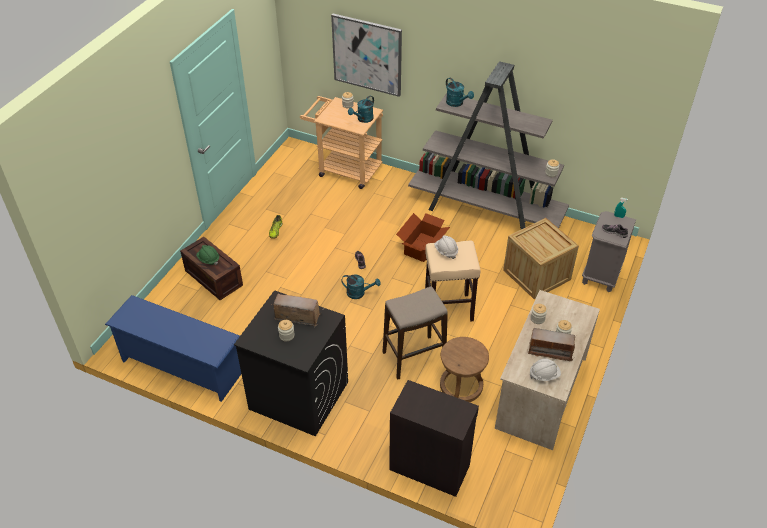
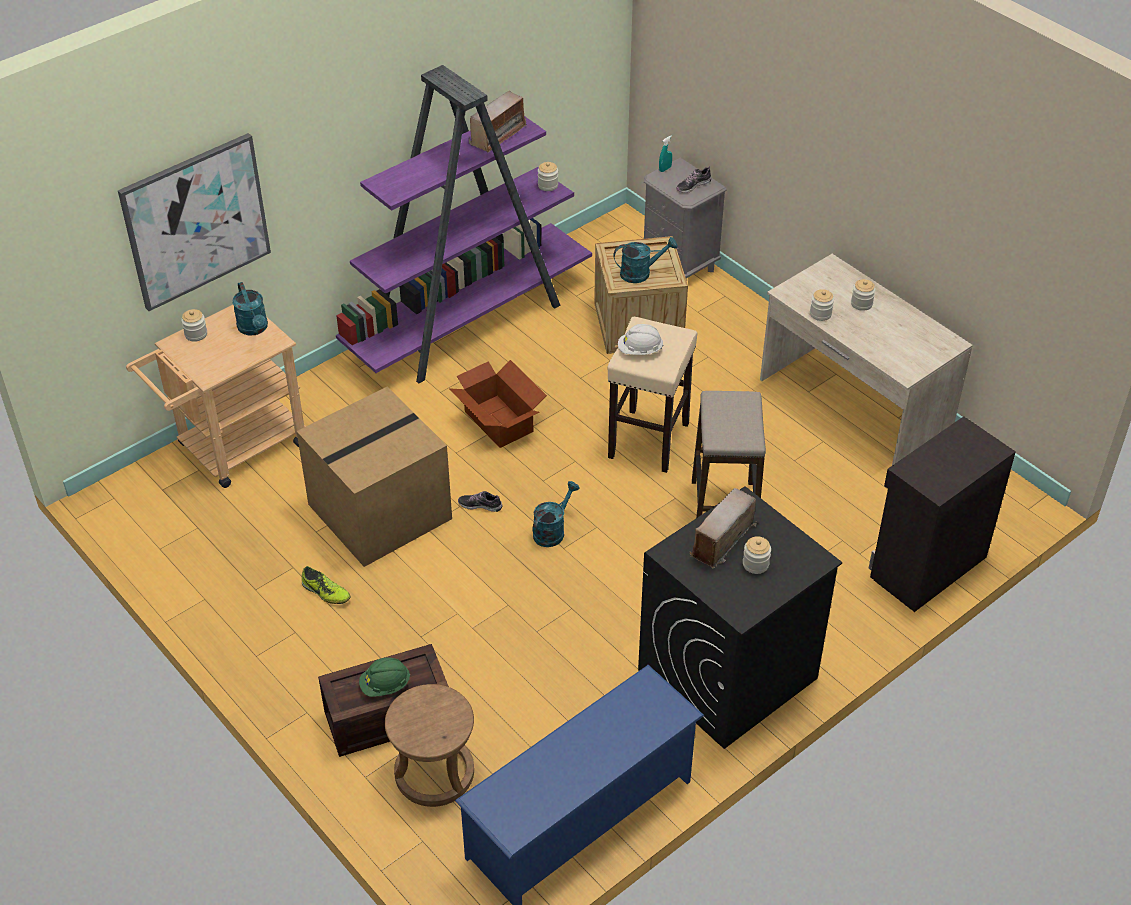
camera: 65 degrees left, 0 degrees up
grey bookcase [408,61,569,229] -> purple bookcase [336,65,592,384]
brown stool [440,337,489,402] -> brown stool moved to [385,684,474,807]
turquoise watering can [446,78,474,107] -> turquoise watering can moved to [613,237,677,283]
radio [527,328,575,362] -> radio moved to [469,91,527,153]
white hard hat [530,358,561,381] -> none
none -> cardboard box [296,387,452,567]

